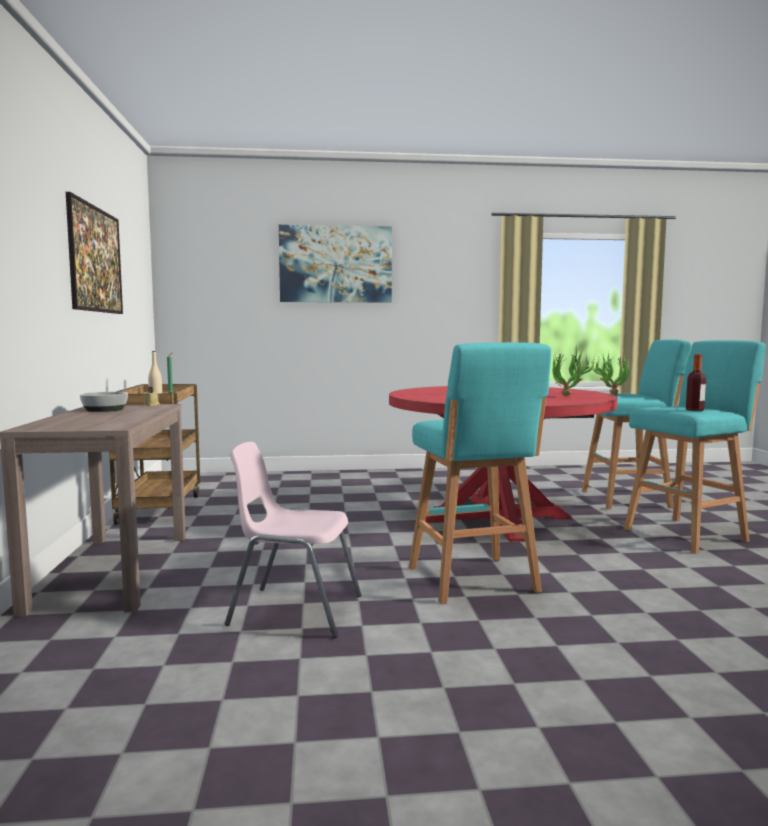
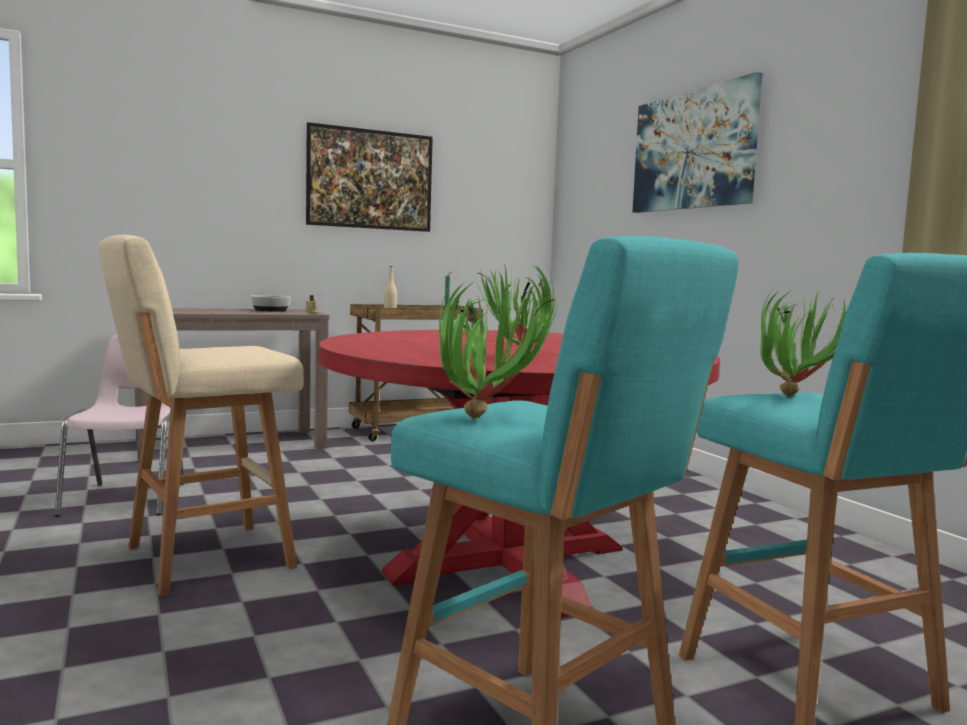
camera: 70 degrees right, 0 degrees up
turquoise stool [409,342,551,604] -> beige stool [99,235,304,596]
bottle [686,354,706,411] -> potted plant [439,276,558,419]

